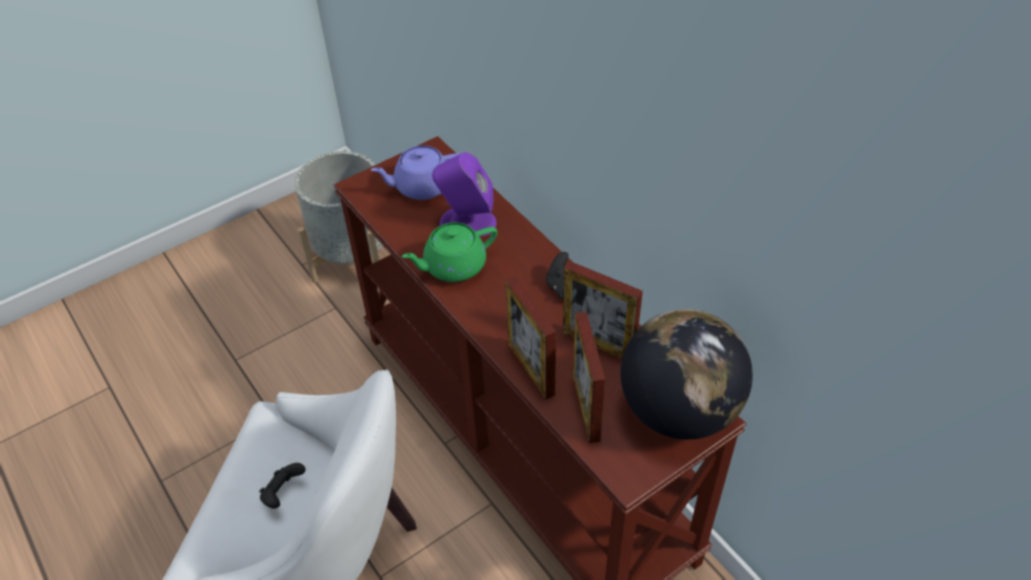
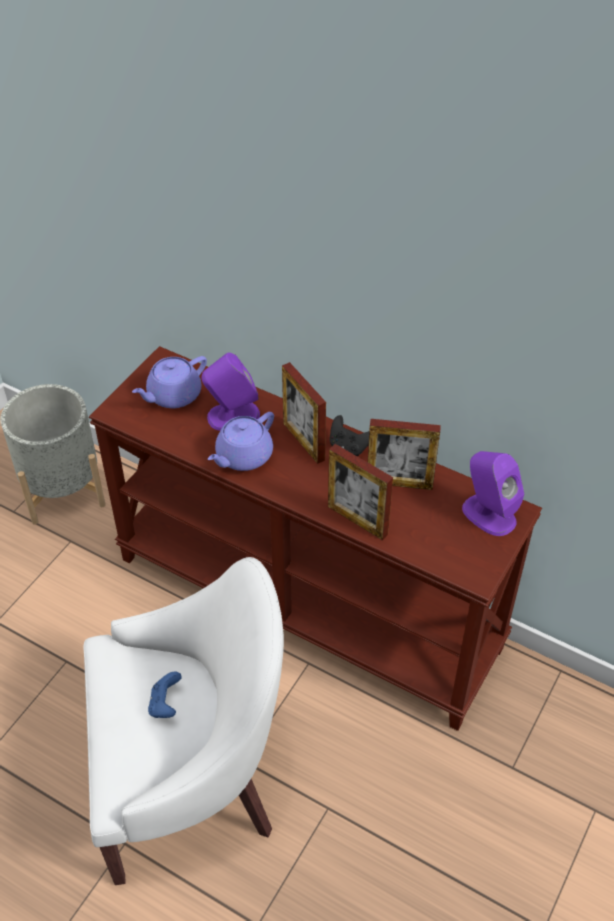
camera: 25 degrees left, 0 degrees up
black game controller [259,463,306,508] -> blue game controller [148,671,182,718]
green teapot [401,222,497,282] -> purple teapot [208,412,274,471]
picture frame [573,312,605,443] -> picture frame moved to [282,362,326,464]
globe [621,309,753,440] -> purple speaker [462,451,524,536]

